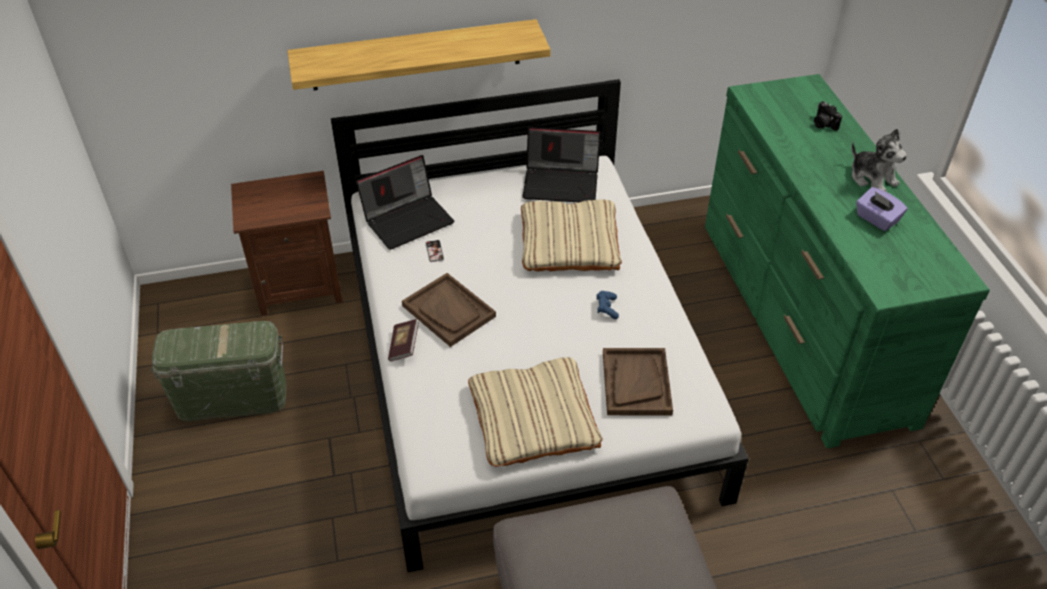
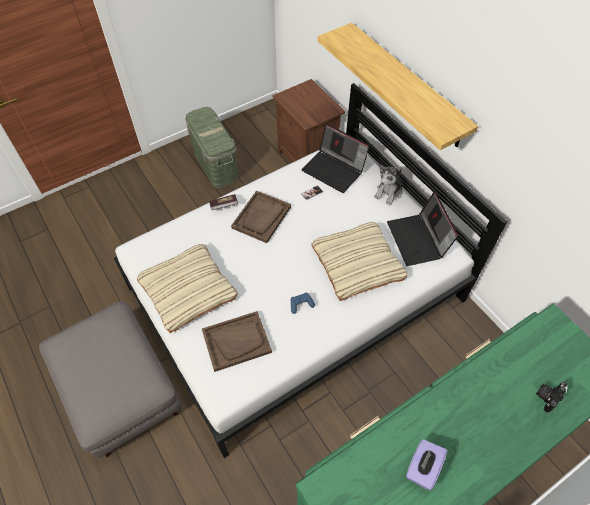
camera: 70 degrees right, 10 degrees up
plush toy [852,129,907,192] -> plush toy moved to [374,165,403,205]

